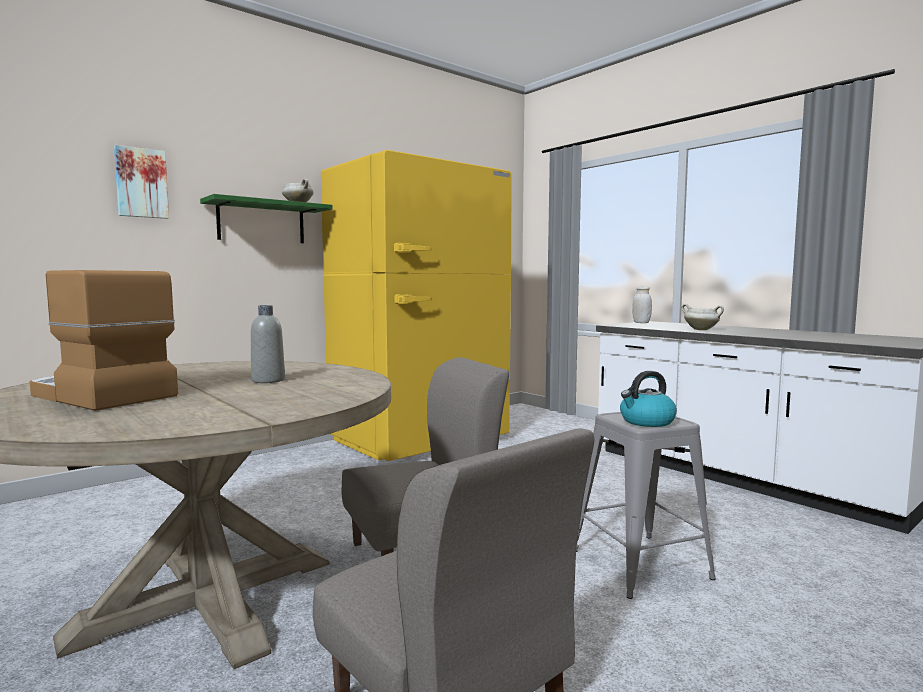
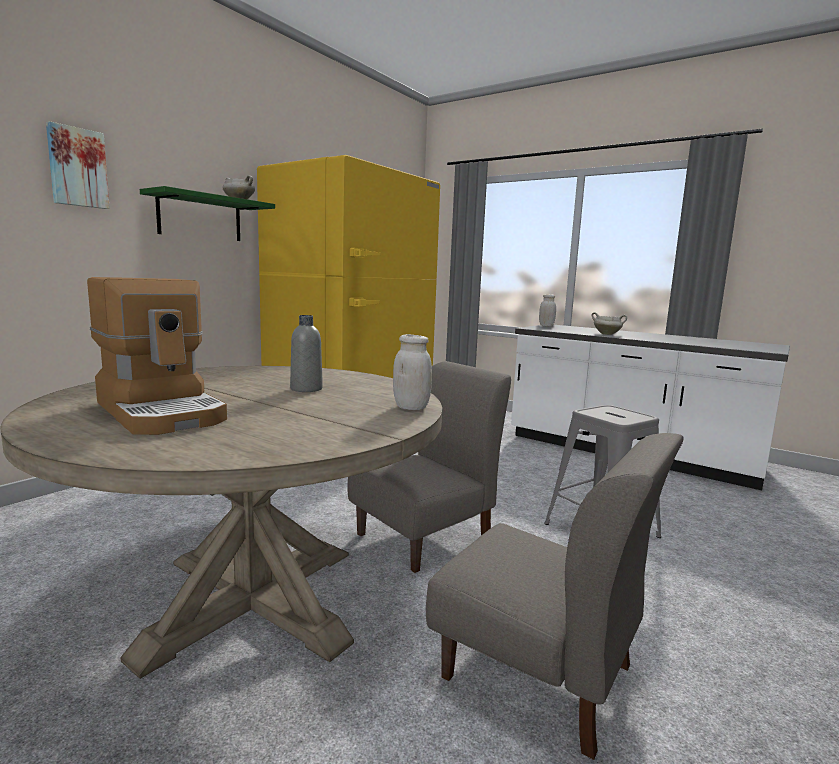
camera: 15 degrees left, 5 degrees up
coffee machine [30,270,178,411] -> coffee machine turned 150 degrees counterclockwise [87,277,227,435]
kettle [620,371,677,427] -> none
none -> white jar [393,334,432,410]

